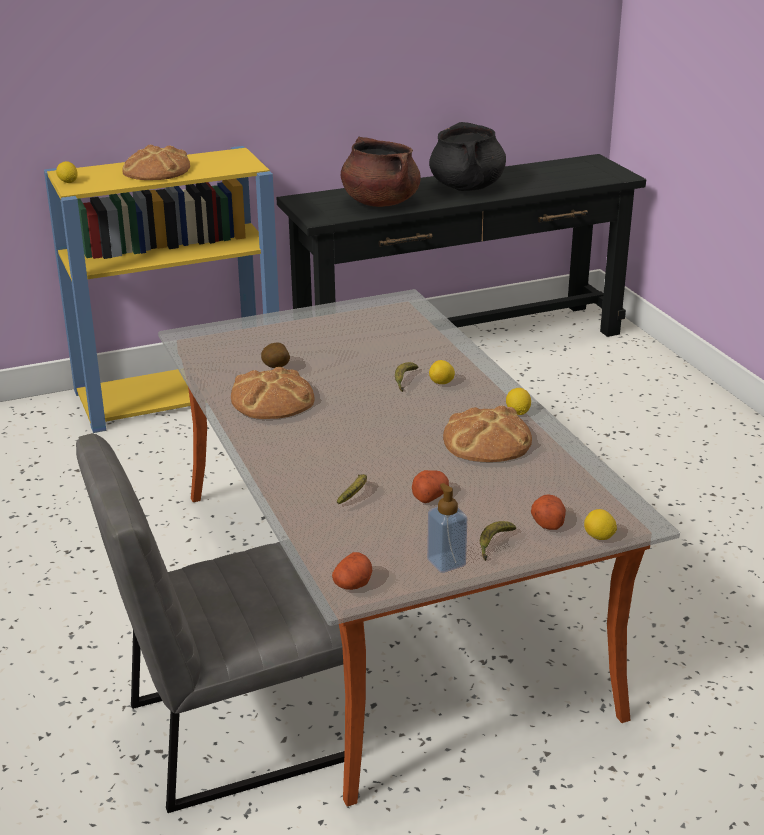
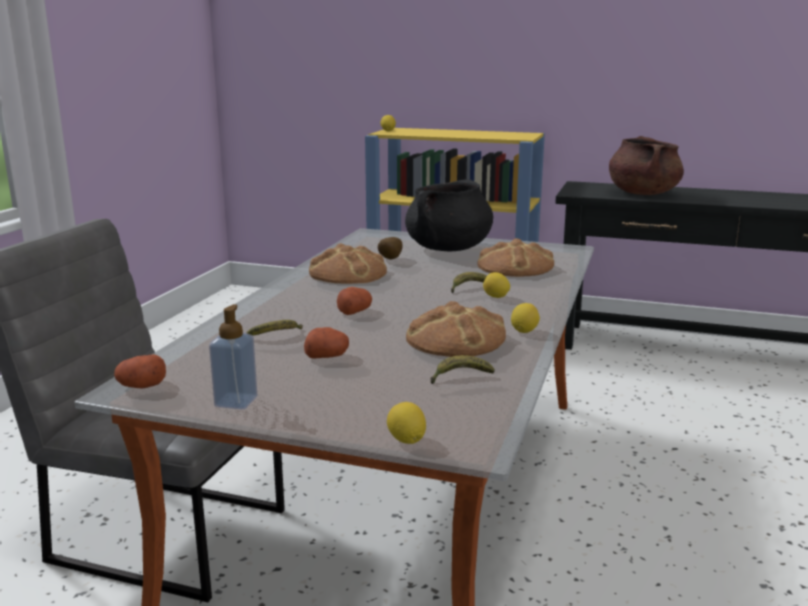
camera: 40 degrees right, 10 degrees down
bread [122,145,190,180] -> bread moved to [478,238,554,277]
black cooking pot [429,122,506,191] -> black cooking pot moved to [405,179,493,252]
banana [480,521,516,561] -> banana moved to [431,355,495,384]
potato [531,494,566,530] -> potato moved to [337,287,372,315]

